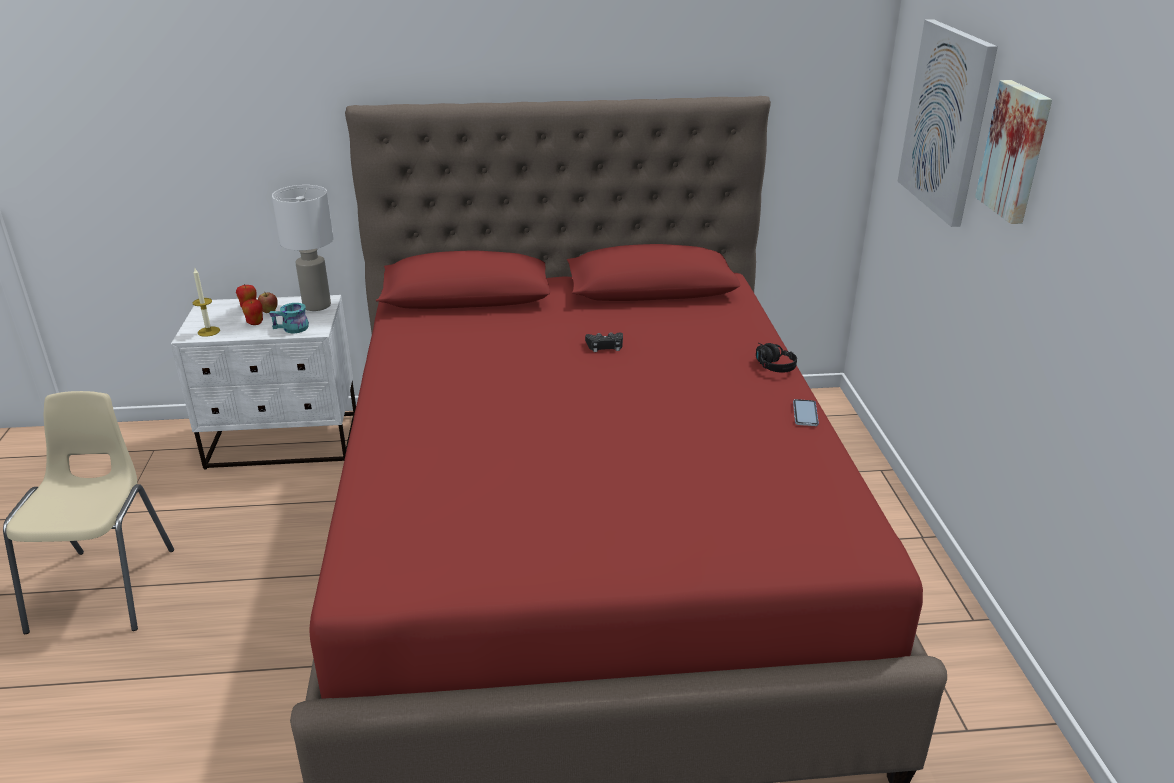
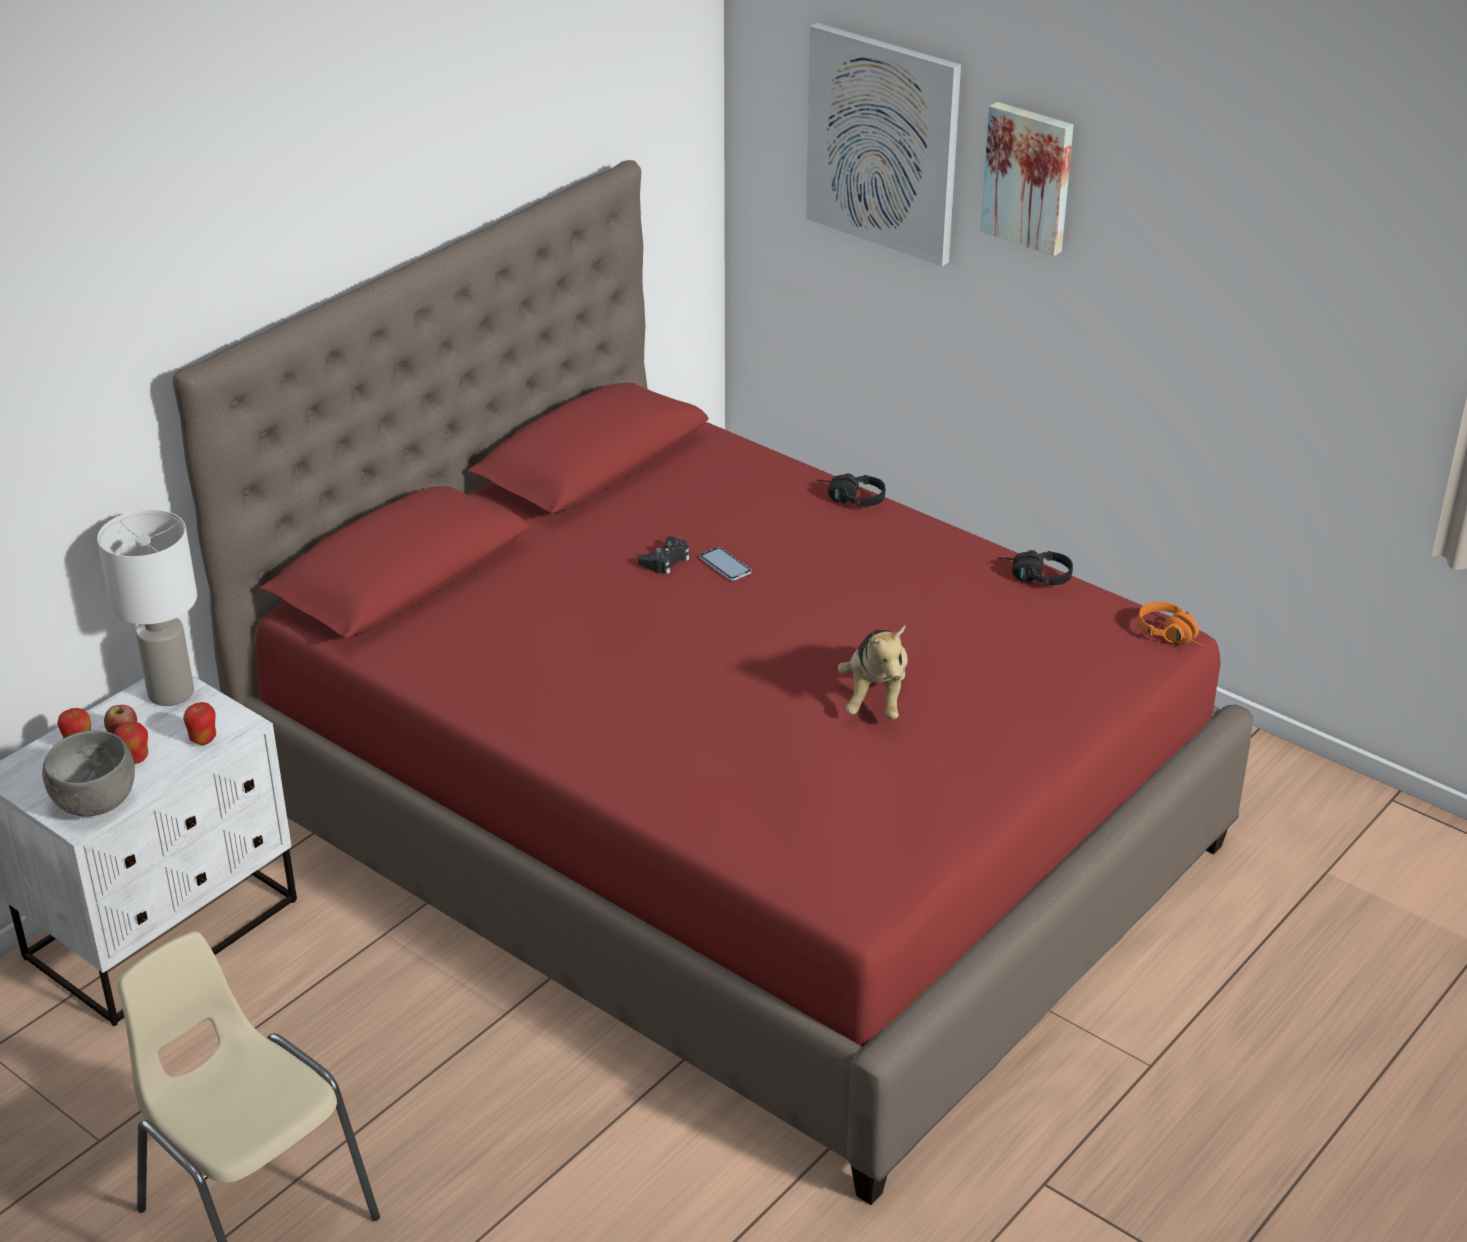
camera: 45 degrees left, 5 degrees up
candle [193,268,220,337] -> grey bowl [42,730,135,816]
turquoise mug [269,303,309,333] -> apple [183,702,216,745]
phone [793,399,819,426] -> phone moved to [699,547,751,581]
none -> plush toy [838,626,908,720]
none -> black headphones [998,550,1073,585]
none -> orange headphones [1138,601,1203,646]

